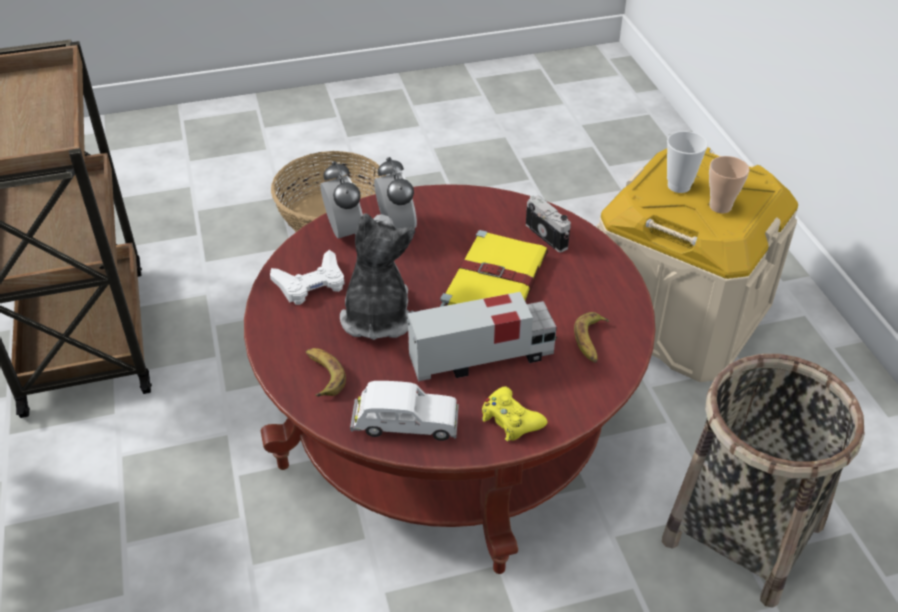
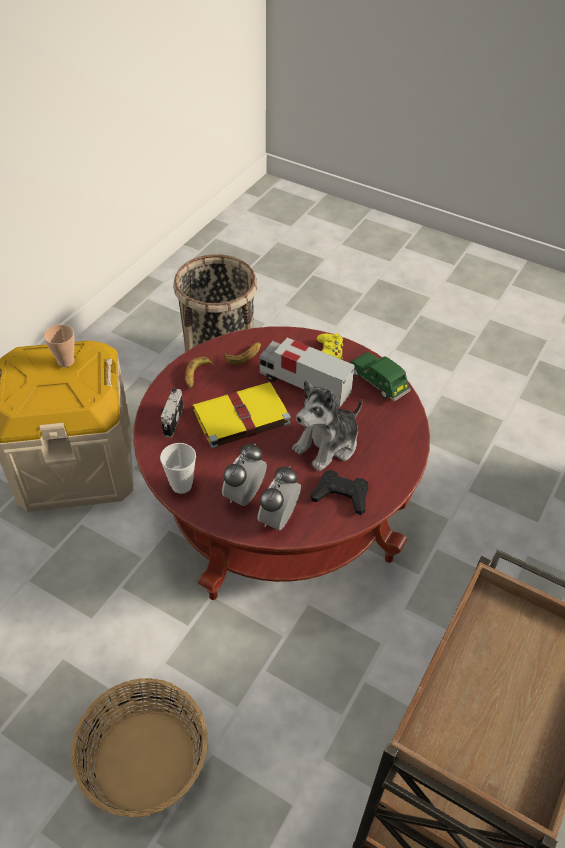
camera: 135 degrees left, 5 degrees up
white game controller [270,250,345,305] -> black game controller [310,470,368,515]
banana [305,348,346,397] -> banana moved to [185,356,214,389]
white toy car [350,381,459,441] -> green toy car [350,352,411,402]
cup [667,131,708,193] -> cup moved to [160,443,196,494]

